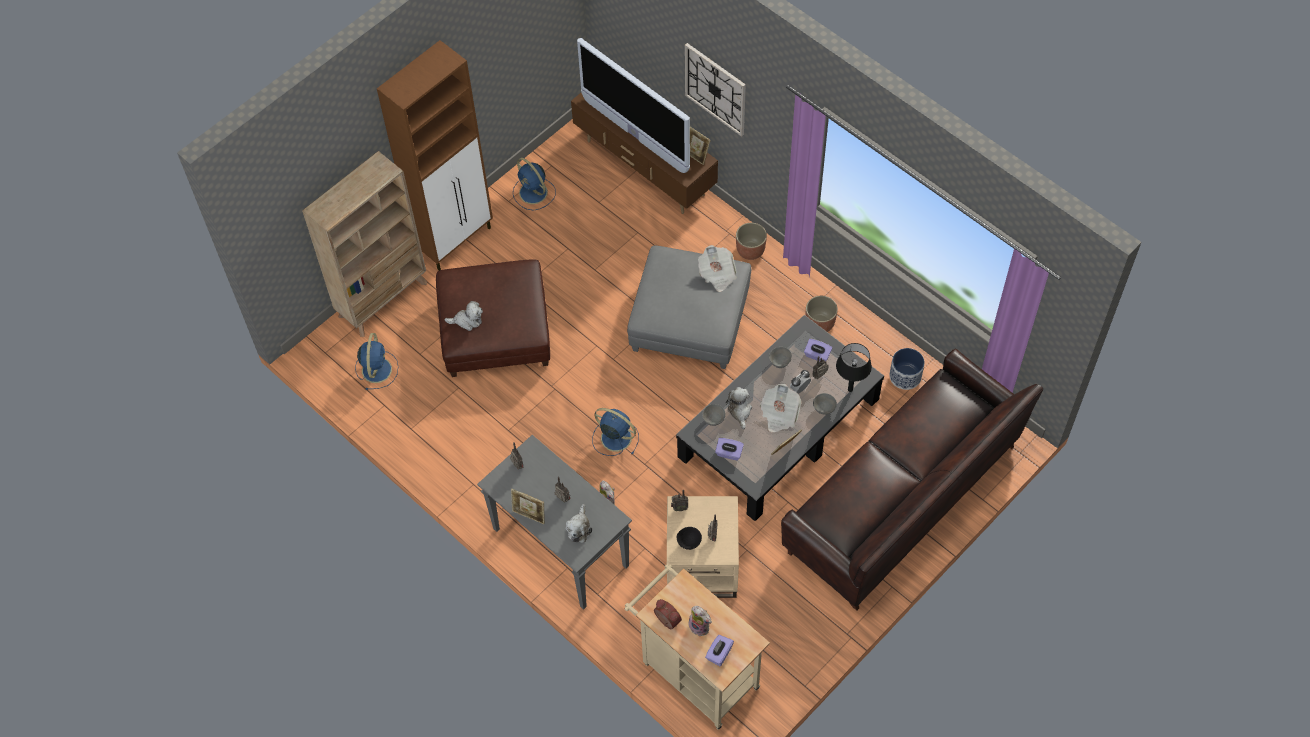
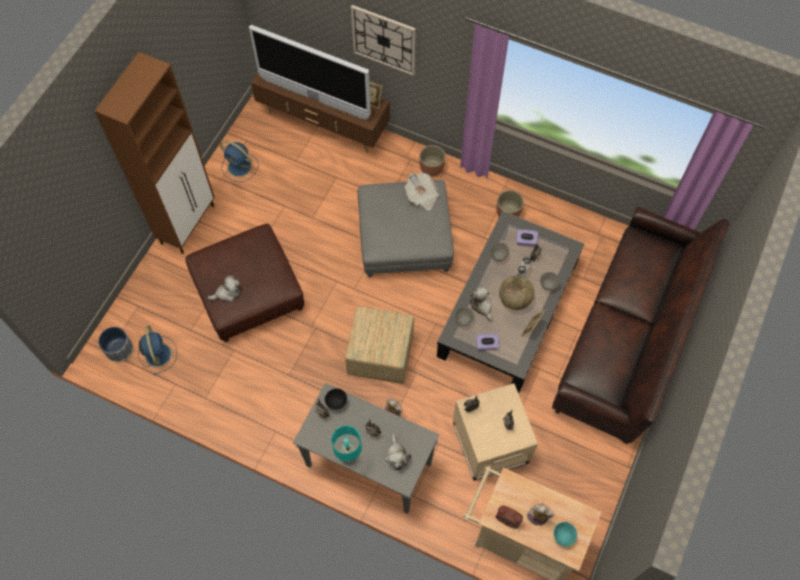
camera: 20 degrees left, 5 degrees up
beige bookcase [302,151,427,337] -> none
picture frame [511,489,545,524] -> turquoise table lamp [332,426,362,466]
blue fan [592,408,639,456] -> ottoman [345,307,414,384]
black bowl [677,527,702,550] -> black bowl moved to [325,388,347,410]
purple tissue box [705,635,734,666] -> turquoise bowl [554,522,577,547]
newspaper [760,384,801,432] -> globe [499,275,534,310]
black table lamp [836,343,872,392] -> none
planter [889,348,925,390] -> planter moved to [98,327,133,362]

